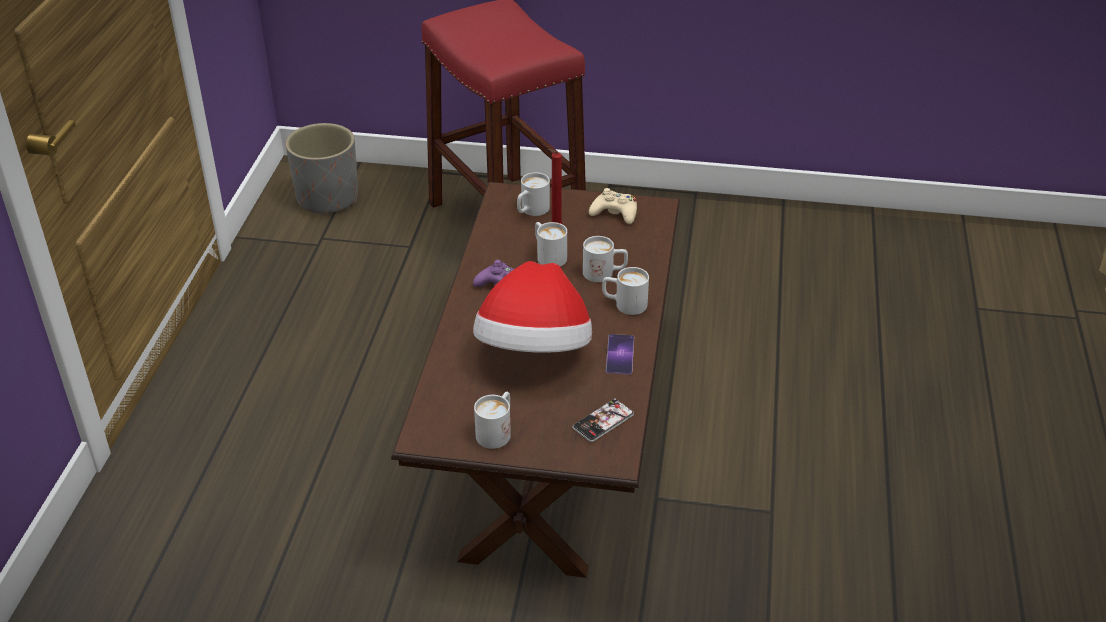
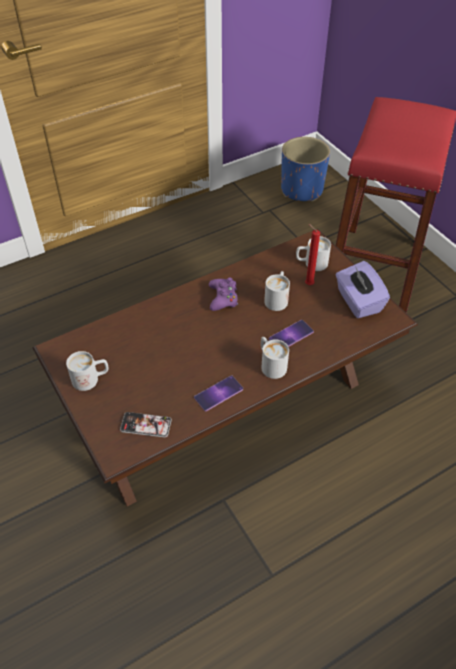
camera: 50 degrees right, 10 degrees up
grey planter [285,123,358,216] -> blue planter [281,137,330,202]
hat [473,261,592,353] -> none
white mug [583,236,628,282] -> phone [269,320,314,347]
beige game controller [589,188,637,224] -> purple tissue box [336,261,390,318]

